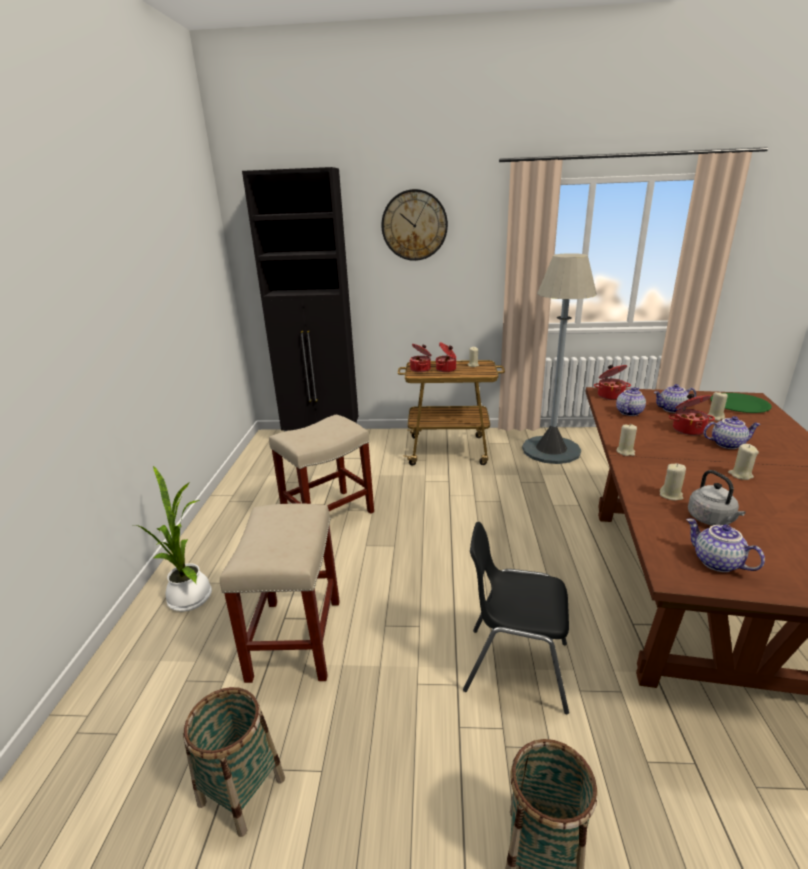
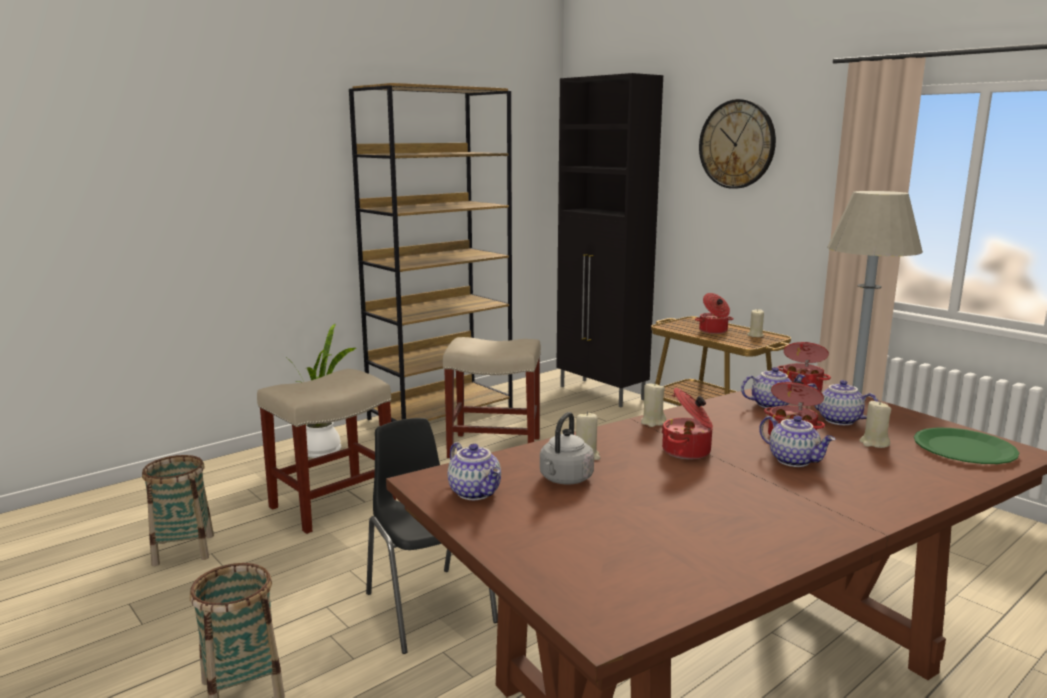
camera: 45 degrees right, 10 degrees down
cooking pot [409,344,432,372] -> cooking pot moved to [661,388,713,459]
teapot [686,518,765,572] -> teapot turned 135 degrees clockwise [448,442,501,500]
beige candle [728,444,759,480] -> none
none -> brown bookcase [349,83,512,422]

